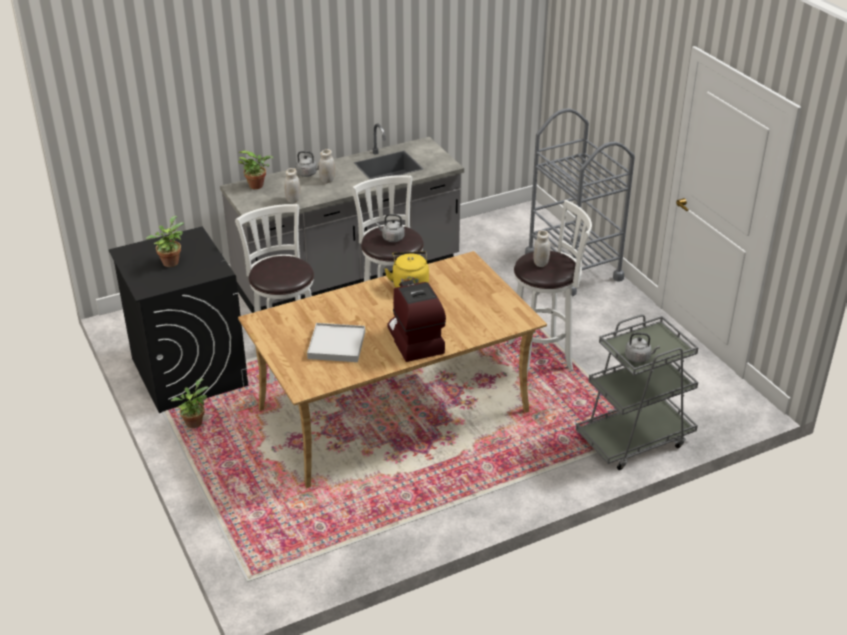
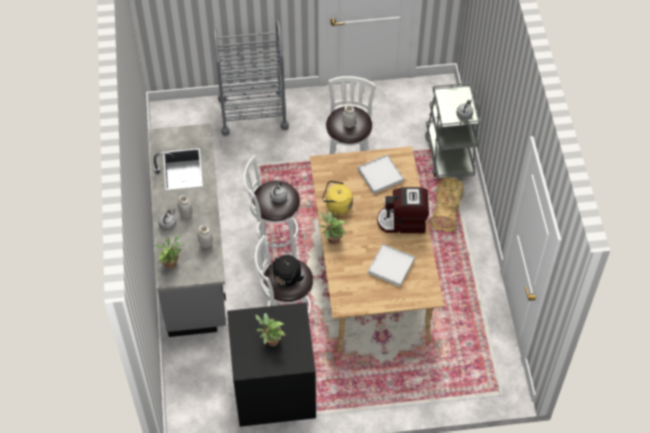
camera: 70 degrees left, 20 degrees up
potted plant [171,379,209,428] -> potted plant moved to [320,212,346,244]
none -> black kettle [268,255,304,286]
none -> white tray [358,154,404,194]
none -> basket [429,177,464,232]

